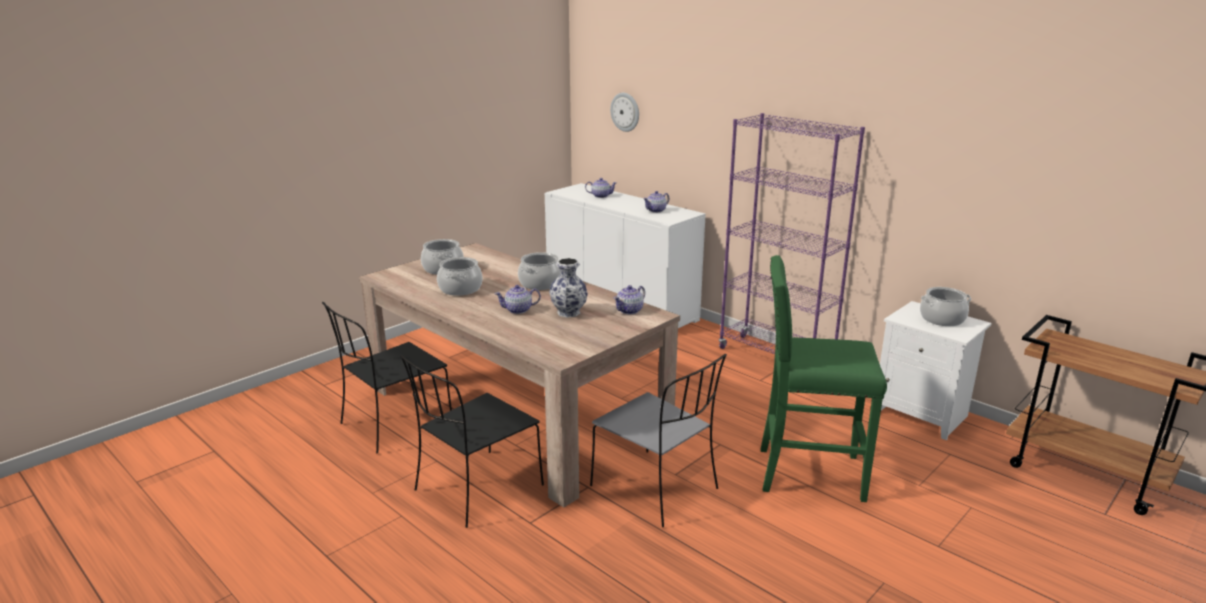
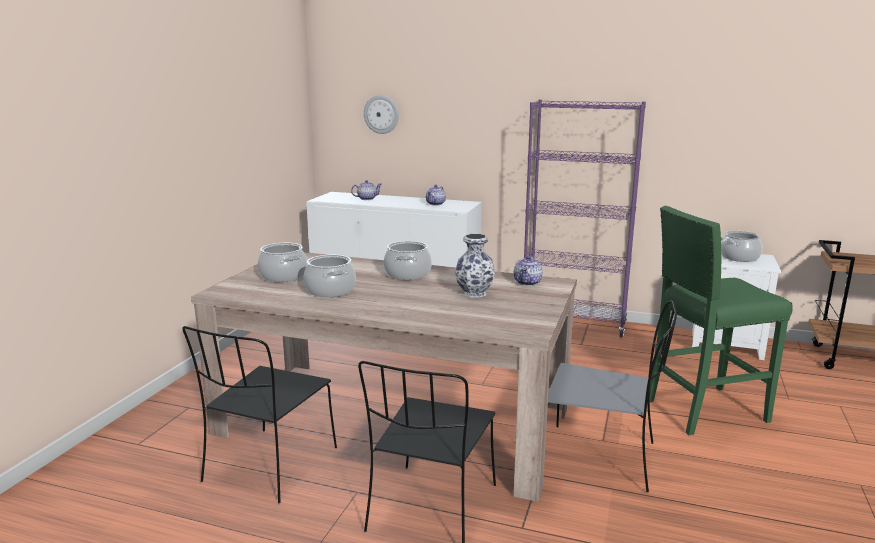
camera: 25 degrees left, 5 degrees down
teapot [494,285,541,314] -> none

